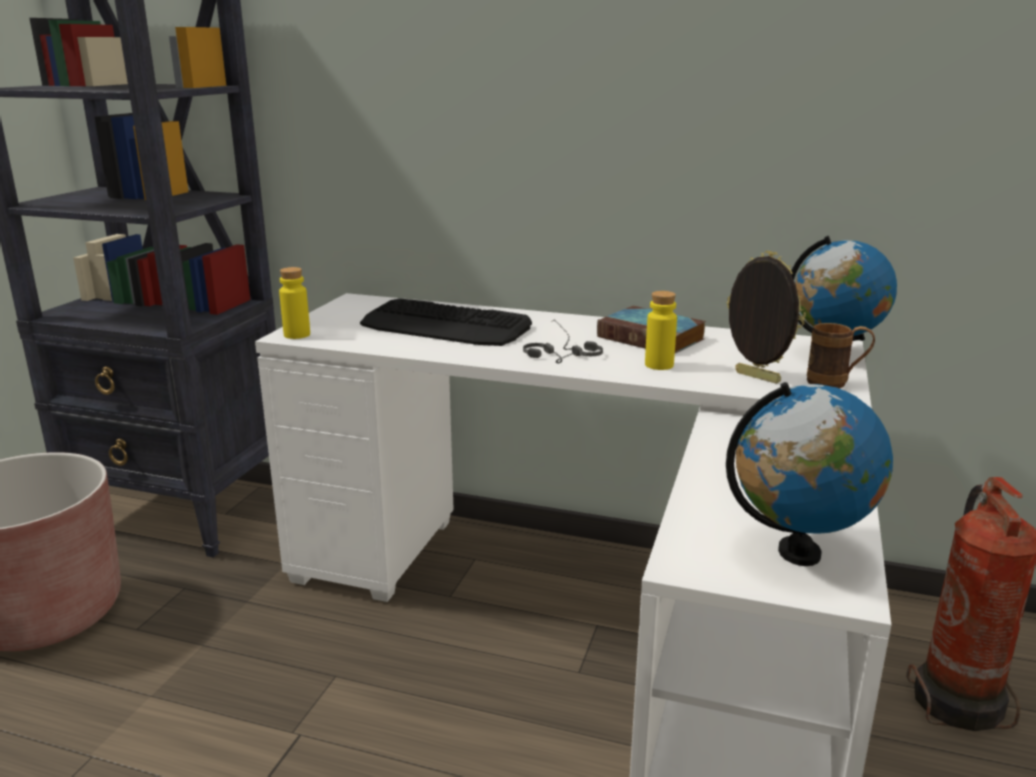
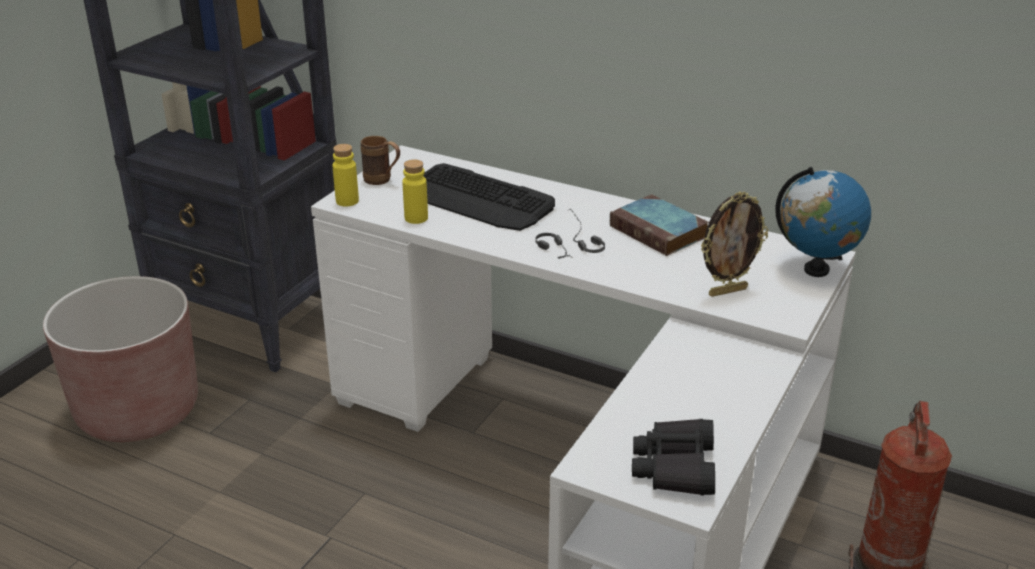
camera: 10 degrees right, 10 degrees up
yellow bottle [645,291,677,370] -> yellow bottle moved to [402,159,428,224]
picture frame [726,251,806,384] -> picture frame turned 105 degrees clockwise [701,192,769,297]
globe [726,382,893,566] -> black binoculars [632,419,715,495]
brown mug [807,323,875,389] -> brown mug moved to [361,136,400,185]

